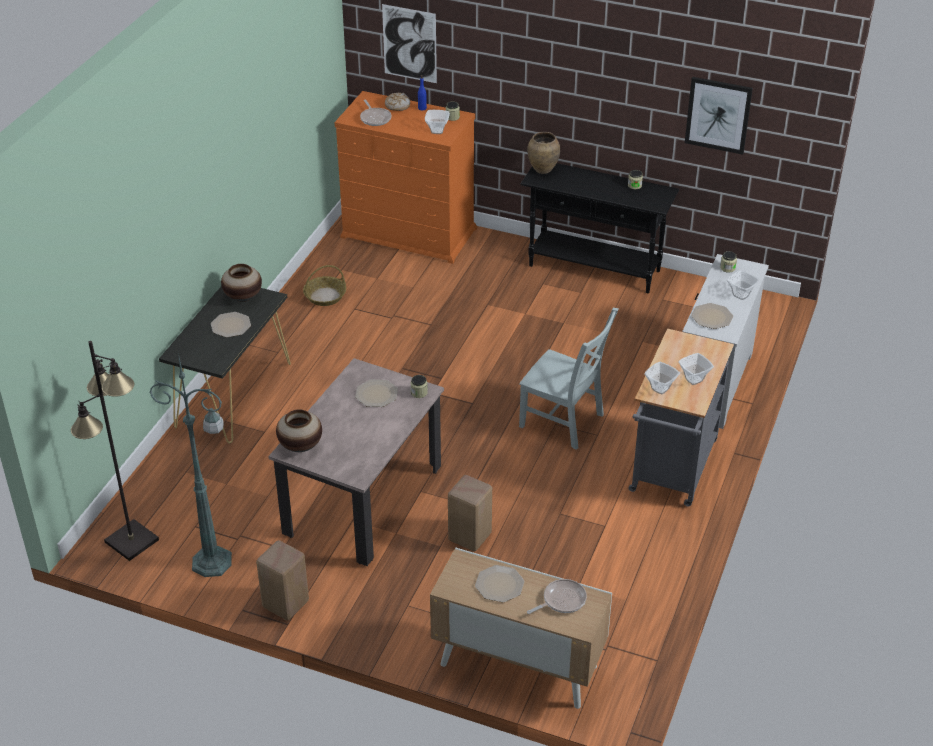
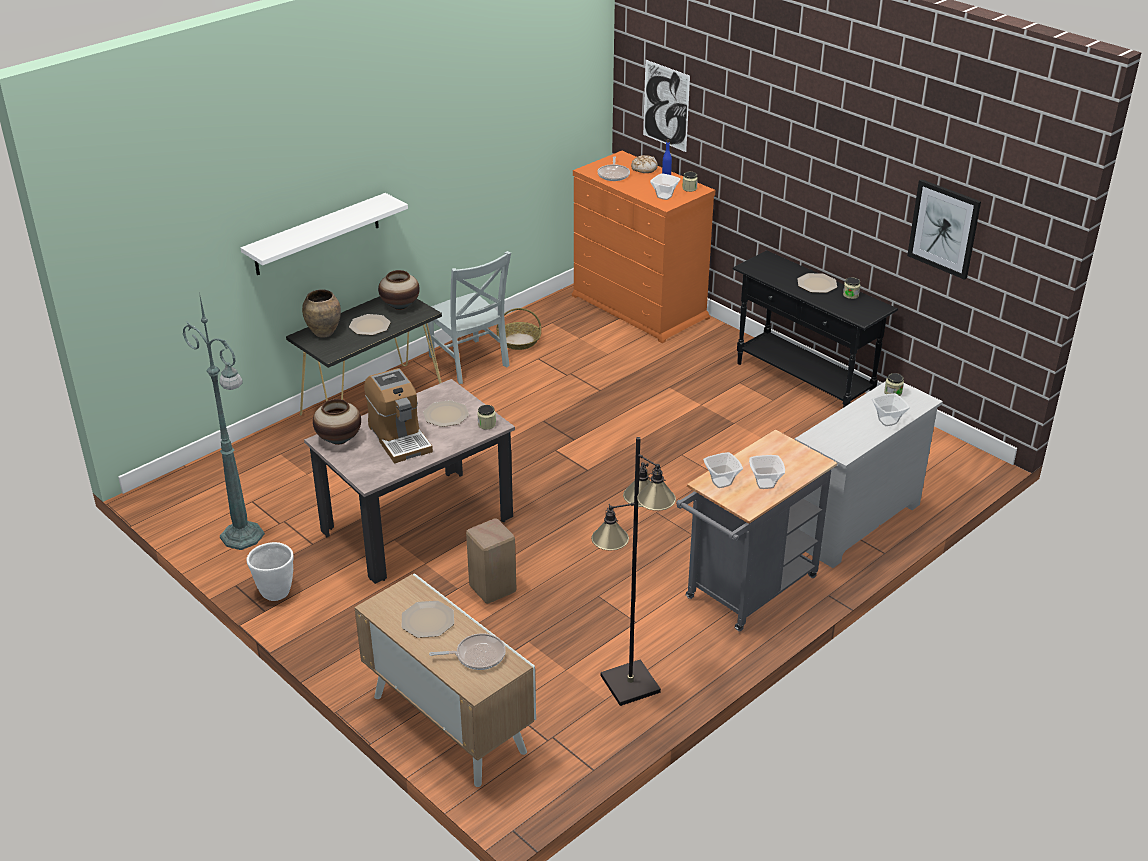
camera: 25 degrees right, 5 degrees down
black floor lamp [71,341,159,561] -> black floor lamp moved to [591,437,676,706]
beige stool [256,540,309,620] -> white planter [246,542,293,601]
grey chair [519,308,619,450] -> grey chair moved to [428,251,511,384]
brown vase [527,132,560,174] -> brown vase moved to [302,289,341,338]
plate [691,303,733,329] -> plate moved to [797,273,837,293]
none -> white shelf [241,193,408,275]
none -> coffee machine [364,368,433,463]

